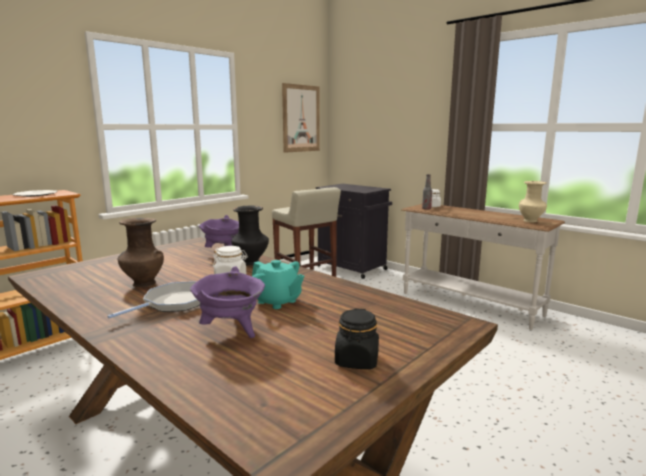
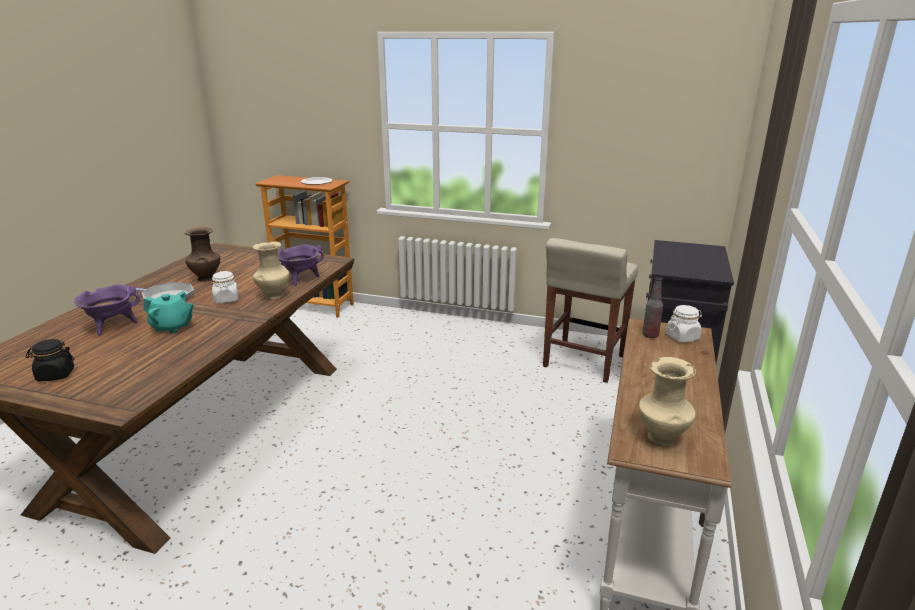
camera: 65 degrees right, 10 degrees up
black vase [231,206,269,265] -> beige vase [252,241,289,299]
turquoise teapot [252,260,304,309] -> turquoise teapot turned 90 degrees counterclockwise [144,292,194,334]
picture [282,83,320,153] -> none

